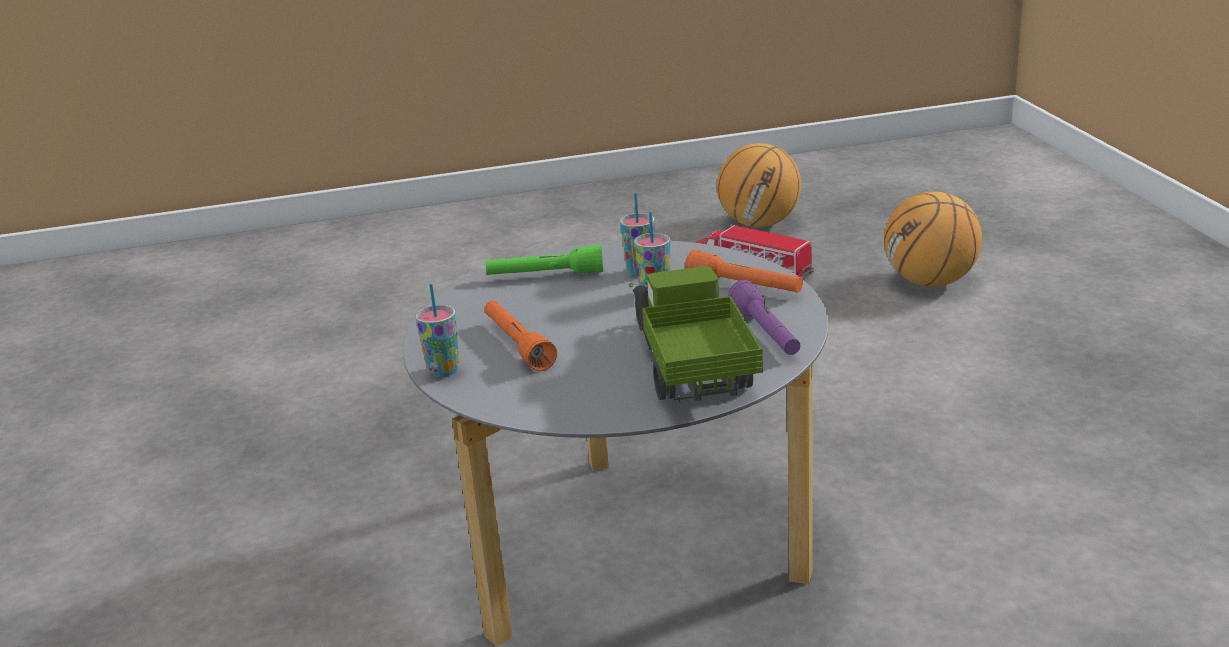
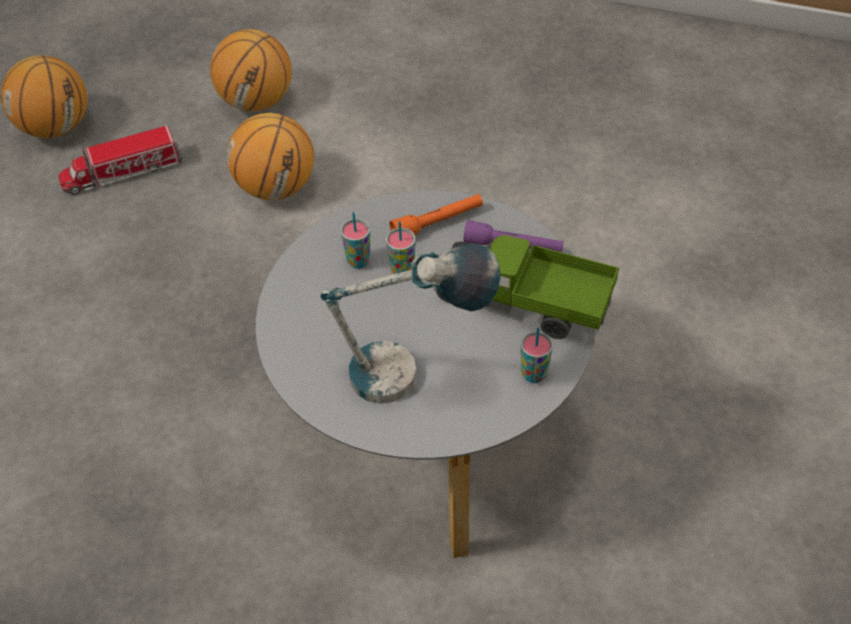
camera: 60 degrees left, 25 degrees up
cup [415,284,459,377] -> cup moved to [521,327,553,383]
orange flashlight [484,301,557,371] -> table lamp [320,244,501,404]
green flashlight [486,245,603,275] -> none
none -> basketball [227,113,314,200]

